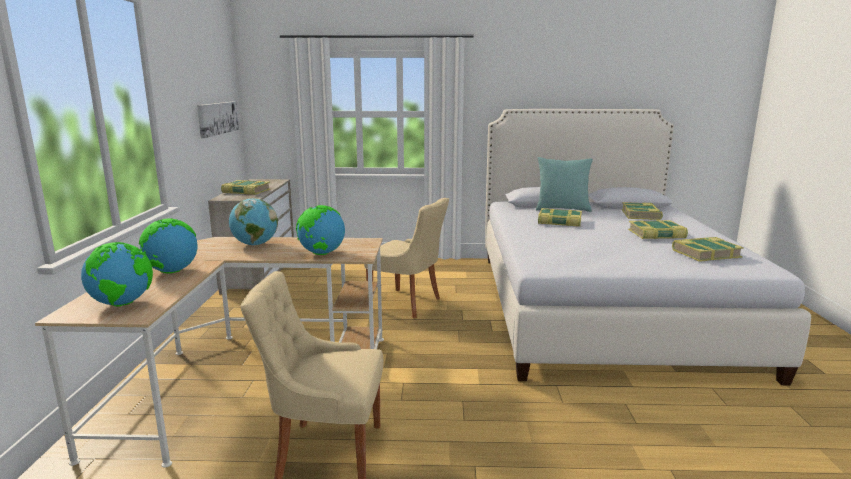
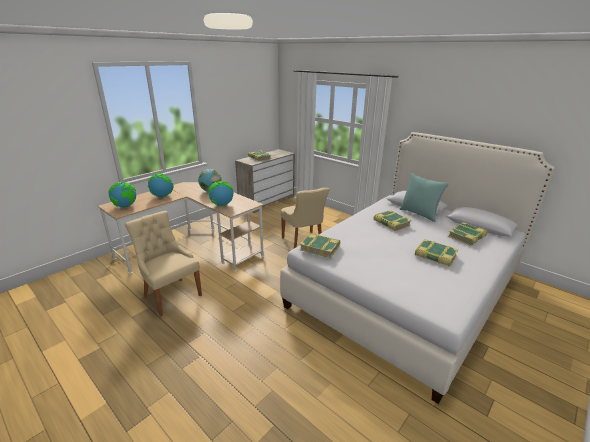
camera: 40 degrees right, 10 degrees up
picture [197,102,239,138] -> none
book [672,237,744,262] -> book moved to [299,233,340,258]

